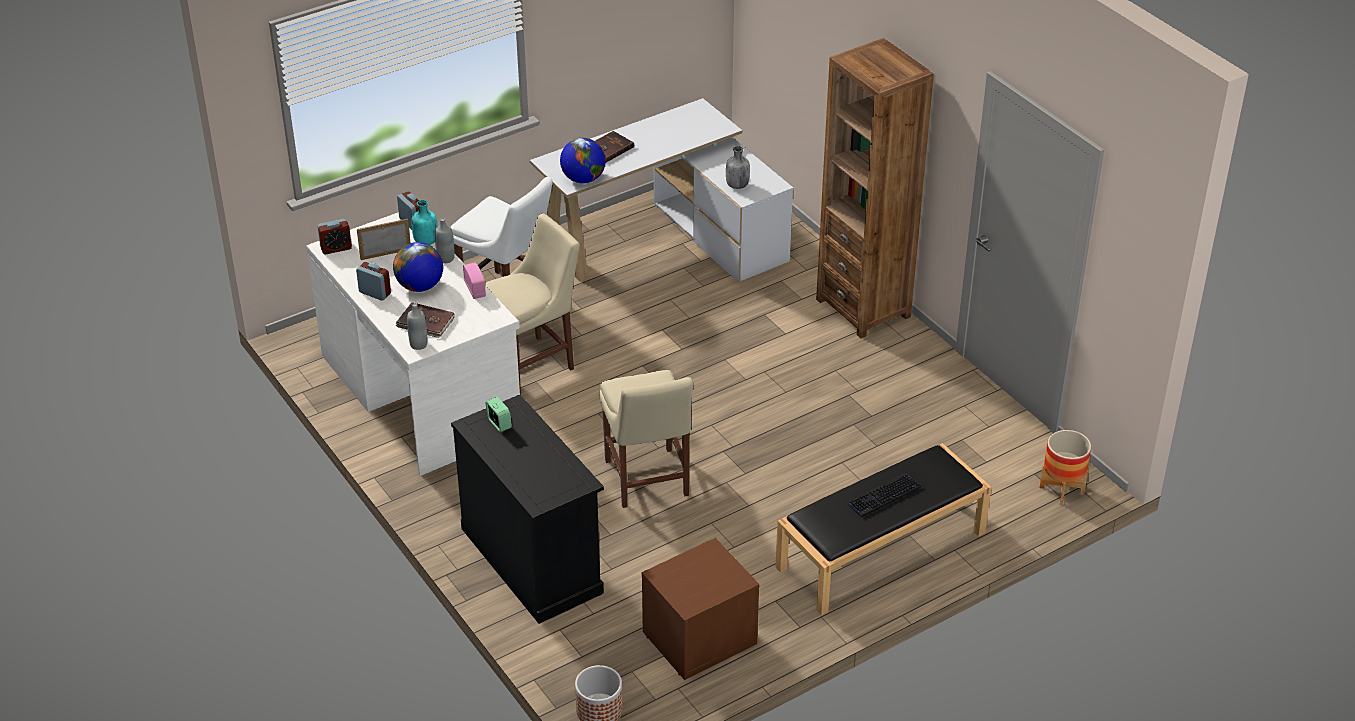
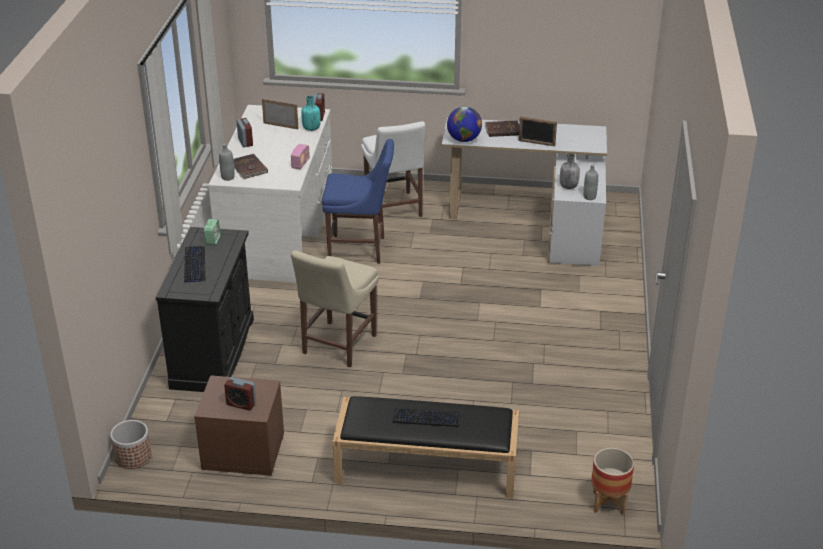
camera: 40 degrees right, 5 degrees down
alarm clock [317,219,352,255] -> alarm clock moved to [224,377,256,411]
globe [393,242,443,292] -> none
grey bottle [435,218,455,263] -> grey bottle moved to [583,164,598,200]
beige chair [485,214,580,394] -> blue chair [322,139,394,264]
brown bookcase [816,38,934,339] -> none
none -> keyboard [184,246,205,283]
none -> picture frame [518,117,557,146]

